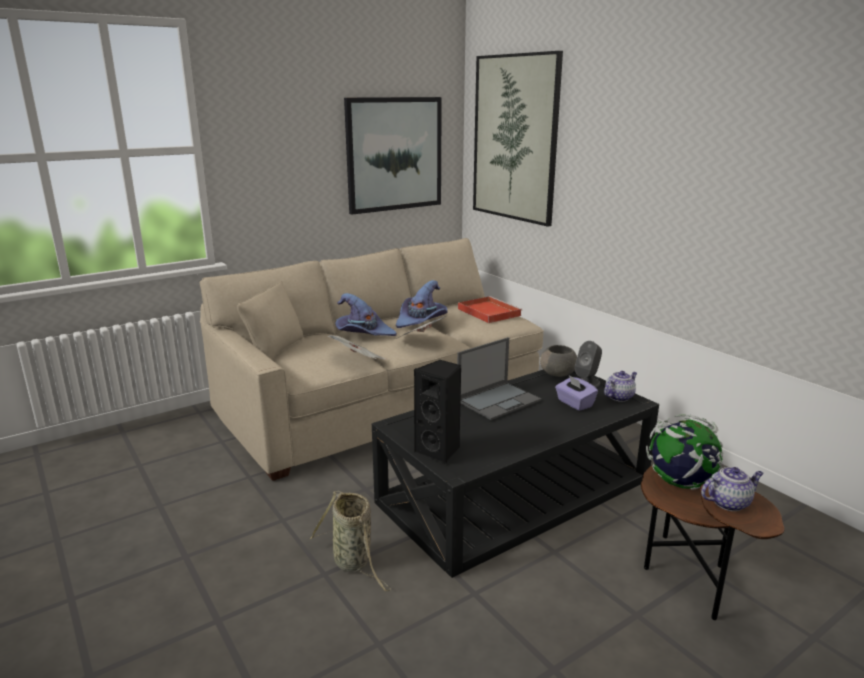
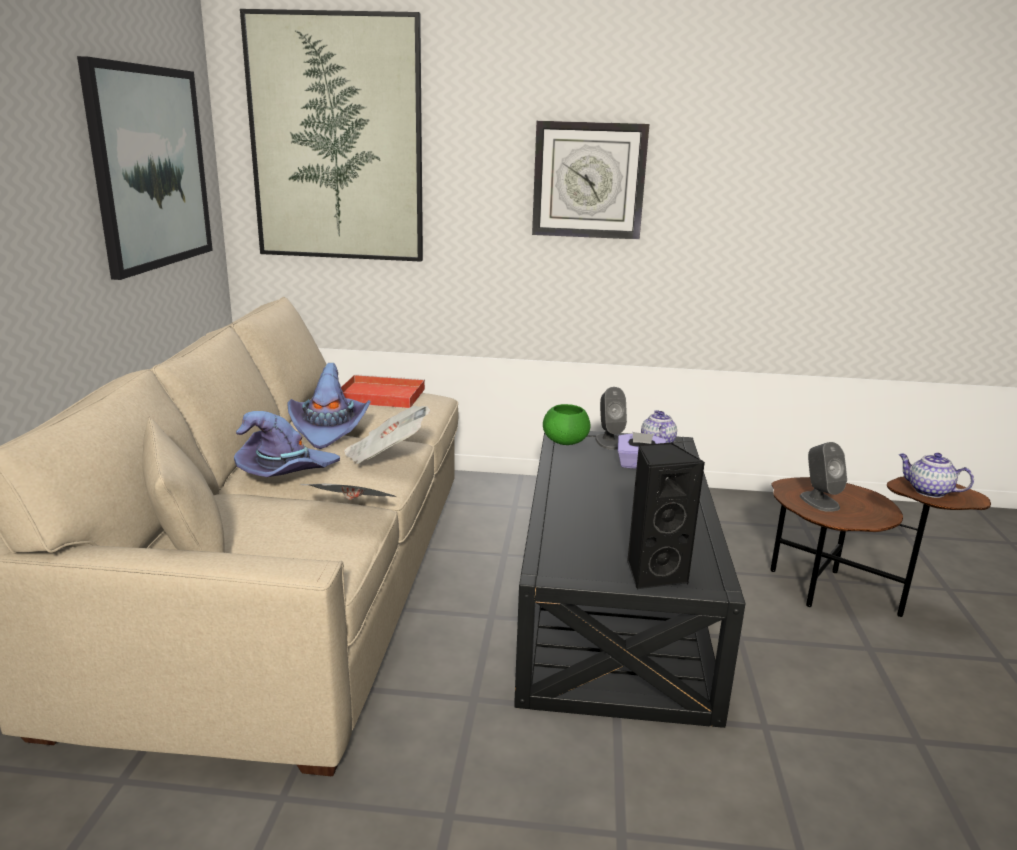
camera: 50 degrees left, 0 degrees up
basket [309,491,391,591] -> none
laptop [457,337,541,420] -> none
grey bowl [540,345,577,377] -> green bowl [543,404,590,445]
globe [646,414,723,490] -> grey speaker [800,442,847,512]
teapot [701,467,764,511] -> teapot turned 75 degrees counterclockwise [899,453,974,498]
none -> wall clock [532,121,649,239]

